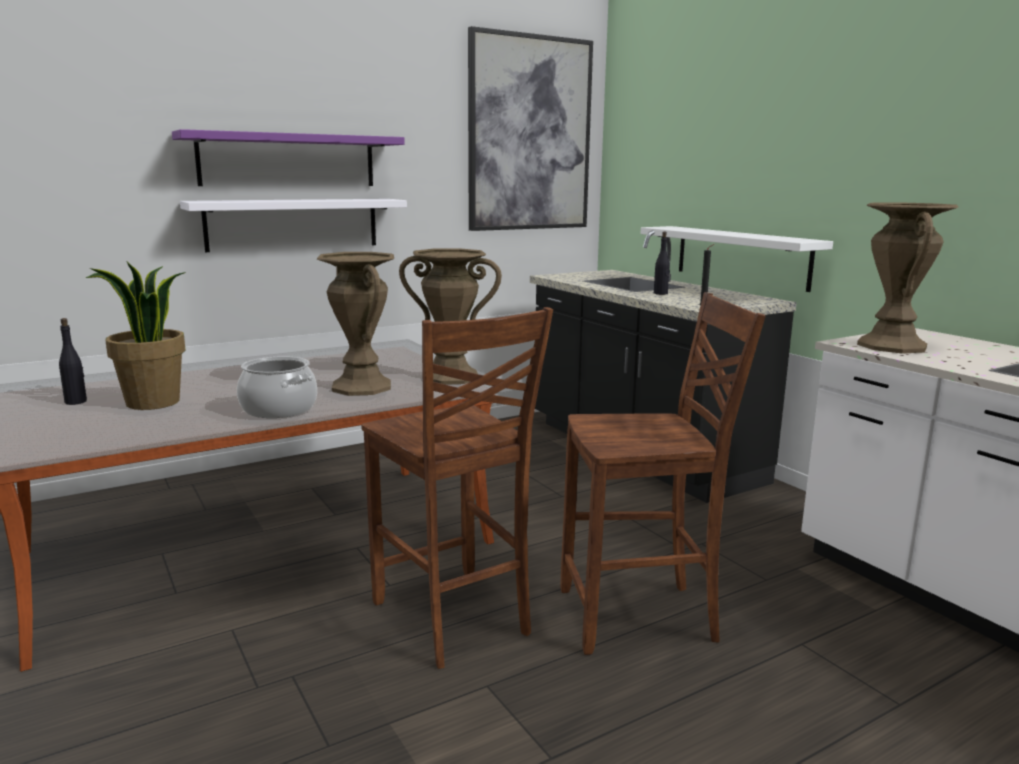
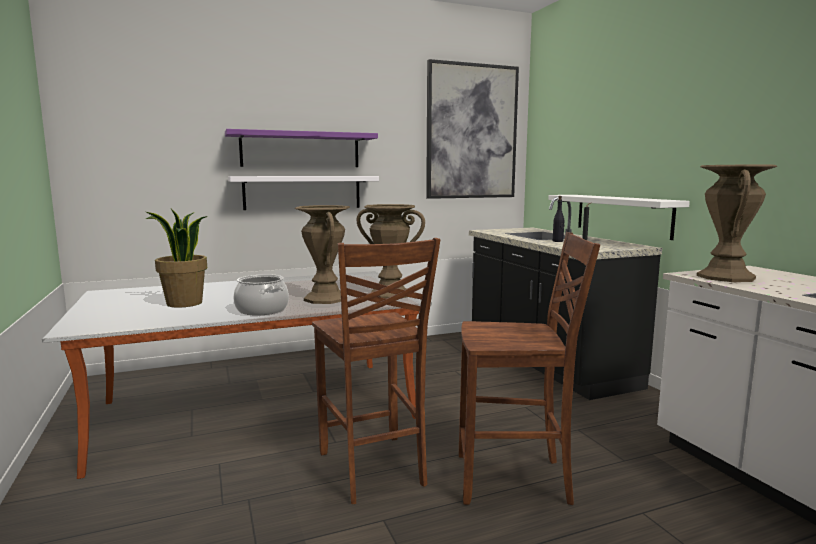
camera: 10 degrees right, 5 degrees down
black bottle [59,318,87,405] -> none

